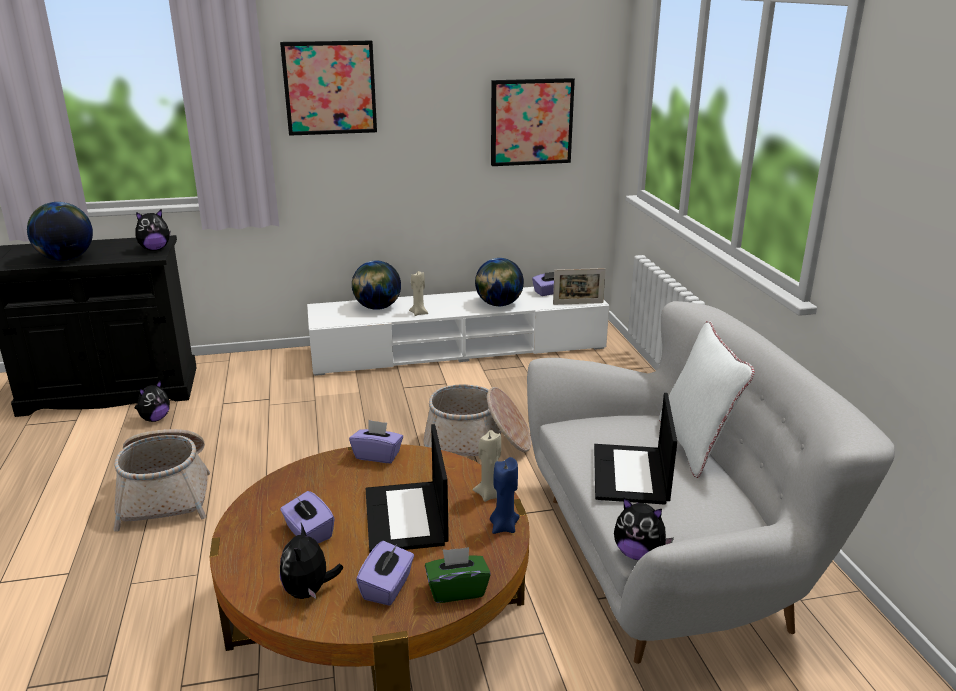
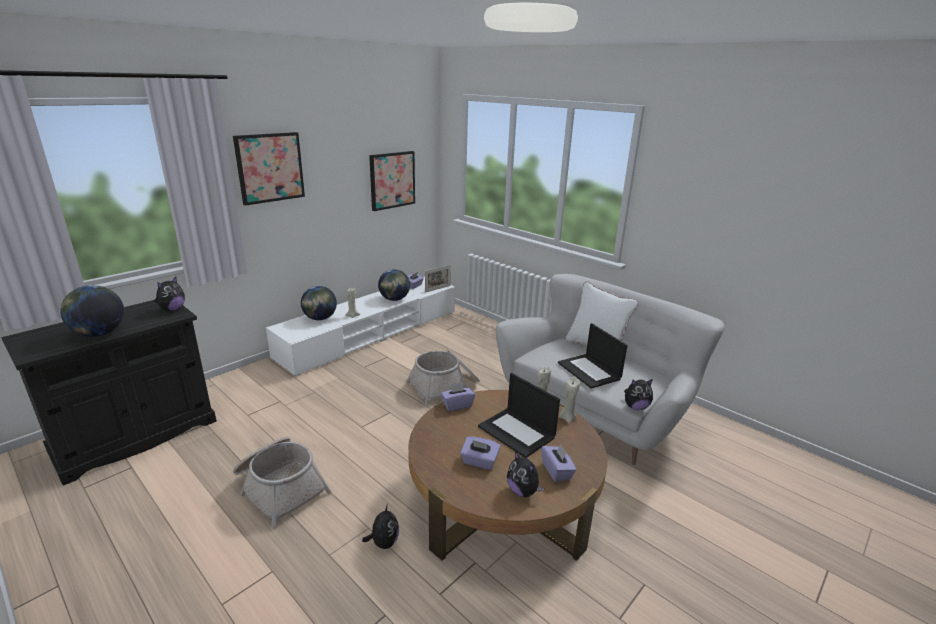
camera: 35 degrees left, 0 degrees up
plush toy [135,380,170,422] -> plush toy moved to [362,504,399,549]
green tissue box [425,547,491,603] -> none
blue candle [490,457,520,534] -> beige candle [559,377,580,423]

